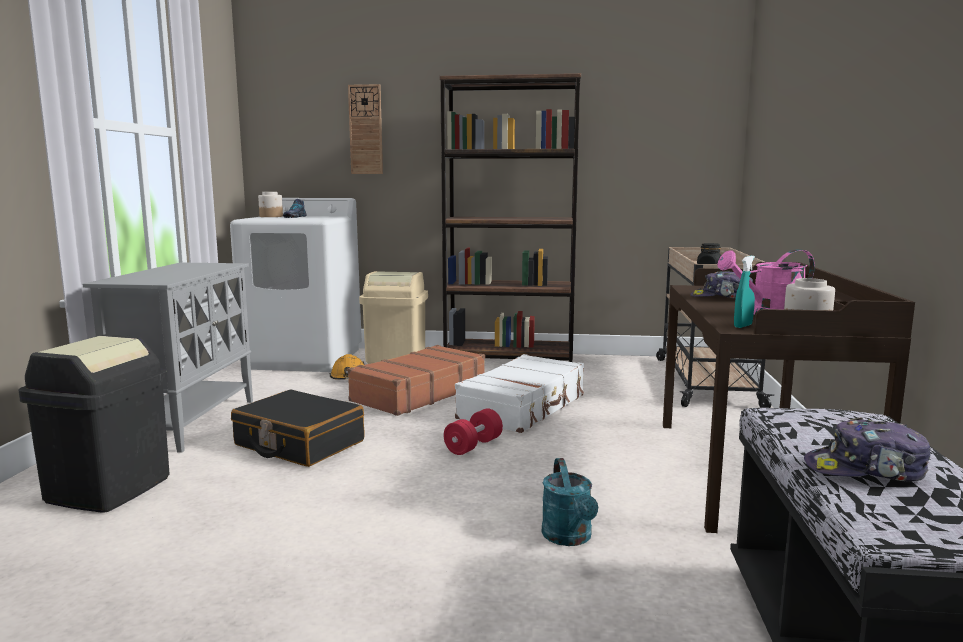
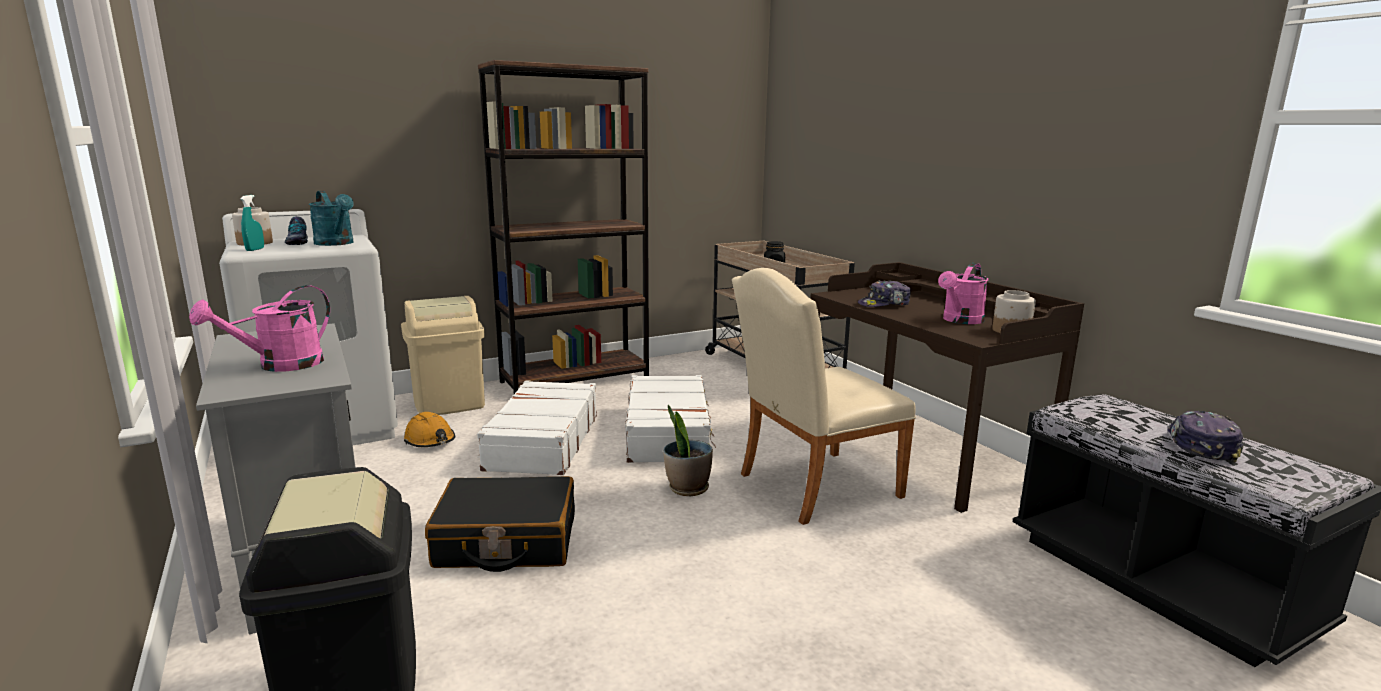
camera: 35 degrees left, 5 degrees up
wall clock [348,84,383,174] -> none
brown suitcase [348,345,485,416] -> white suitcase [477,380,597,475]
red dumbbell [443,408,503,455] -> potted plant [663,405,713,496]
turquoise watering can [542,458,598,546] -> turquoise watering can moved to [309,191,354,246]
turquoise spray bottle [734,256,755,328] -> turquoise spray bottle moved to [240,195,264,251]
cap [804,417,931,482] -> cap turned 135 degrees clockwise [1168,411,1244,463]
none -> pink watering can [189,285,330,372]
none -> beige chair [732,268,916,525]

